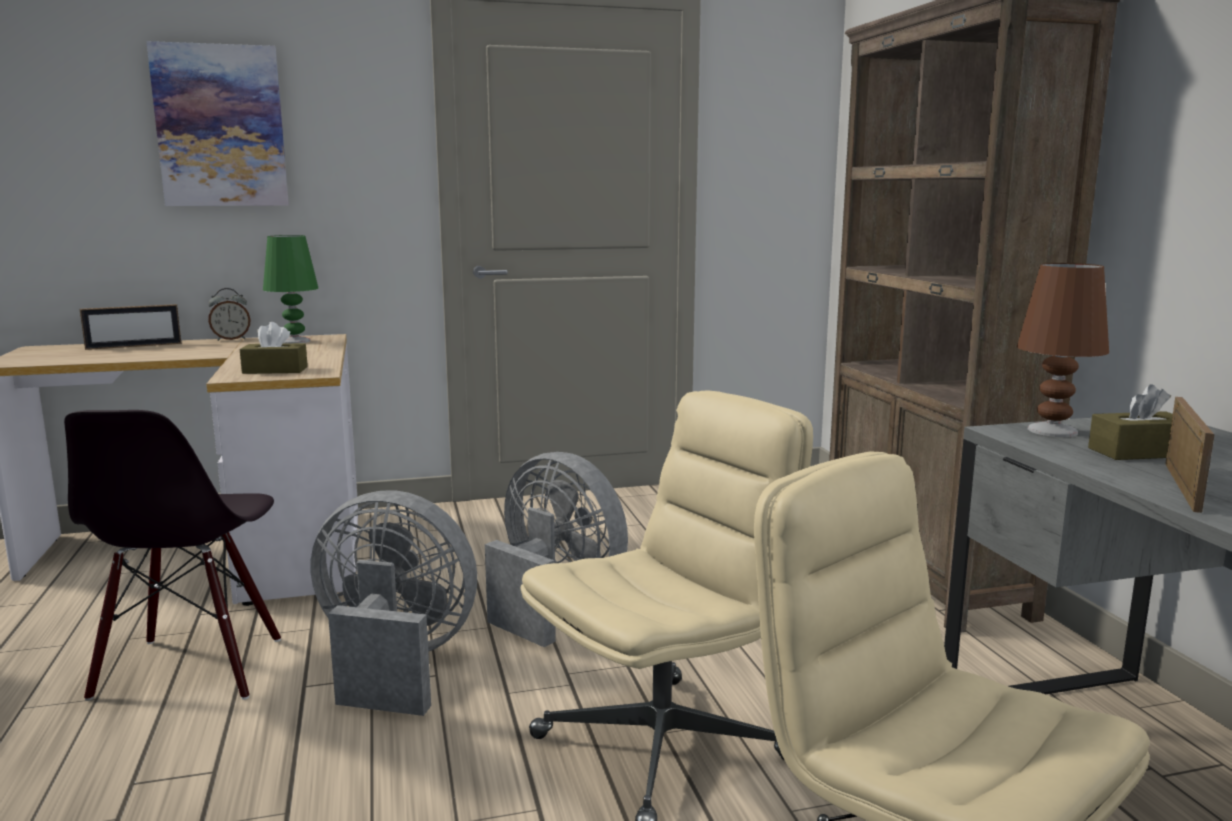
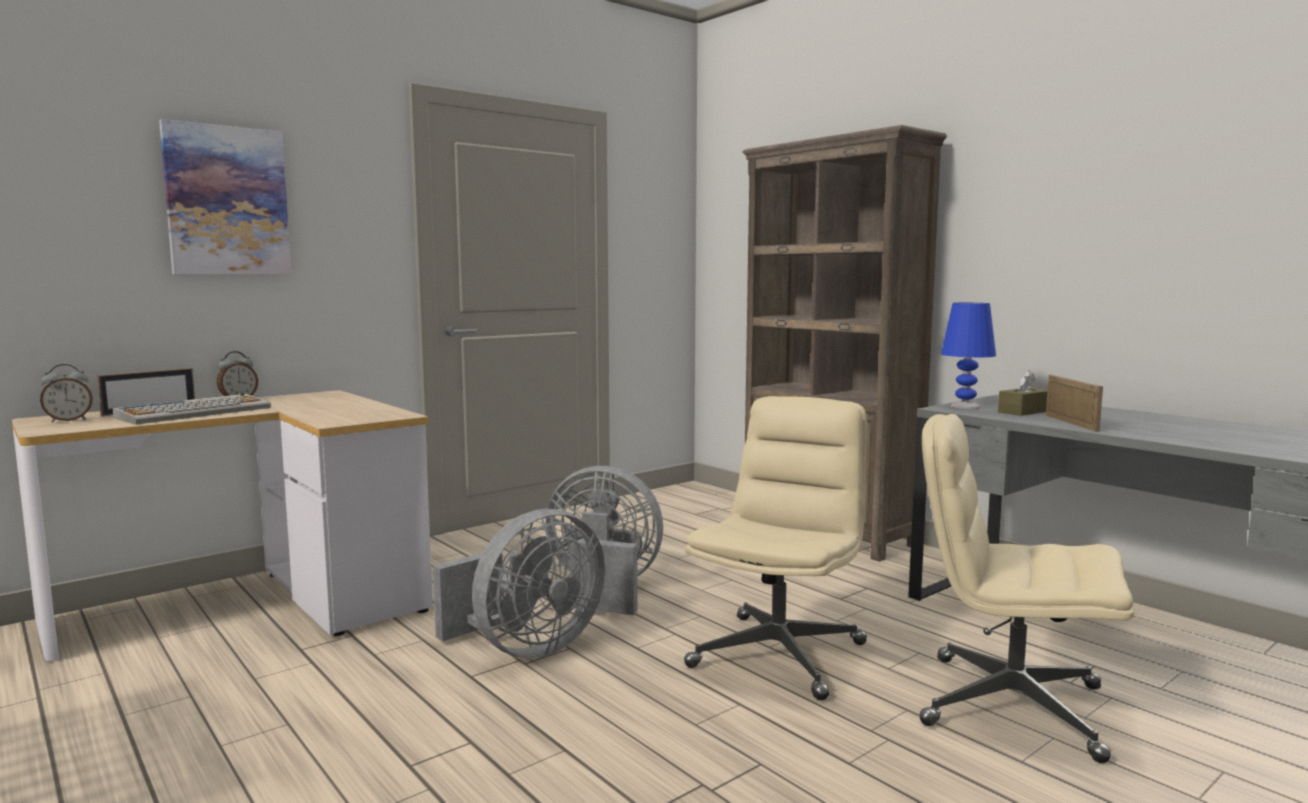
camera: 25 degrees left, 5 degrees down
black chair [64,410,281,701] -> none
brown tissue box [240,322,308,374] -> none
green table lamp [263,235,318,343] -> none
grey fan [311,490,478,716] -> grey fan turned 150 degrees clockwise [433,509,605,658]
brown table lamp [1017,263,1109,437] -> blue table lamp [941,303,996,409]
none -> alarm clock [40,364,93,422]
none -> keyboard [113,394,271,425]

